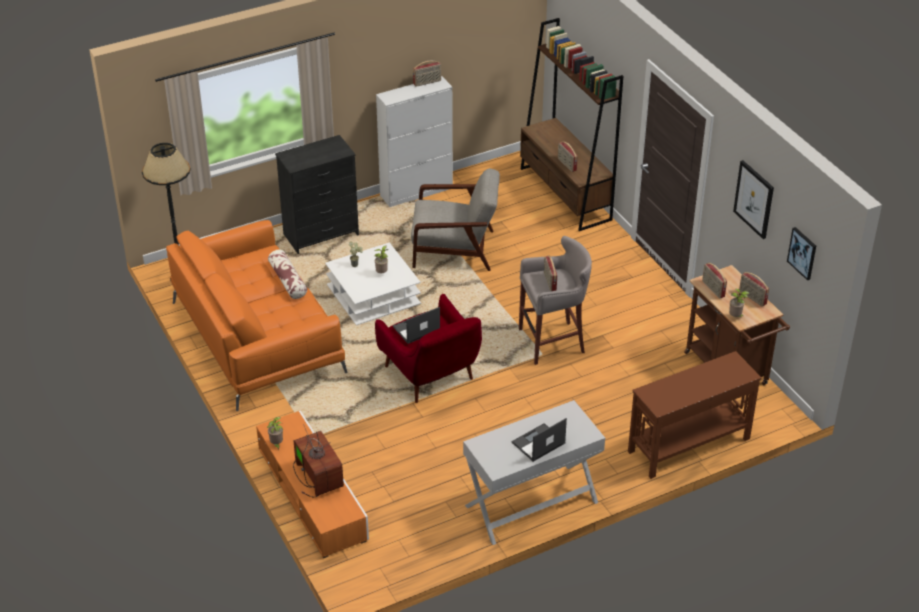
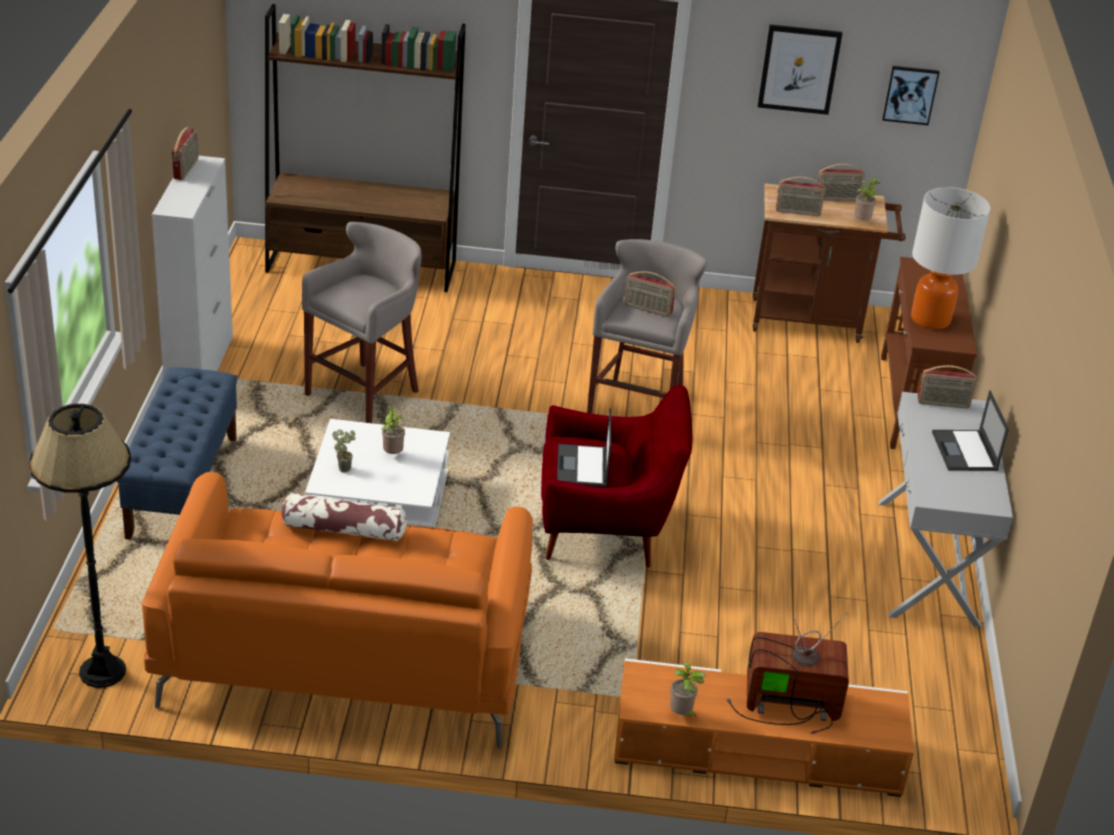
camera: 60 degrees left, 5 degrees down
black dresser [275,135,359,254] -> blue bench [117,367,237,540]
grey armchair [411,168,500,271] -> grey stool [302,222,422,423]
radio [558,141,578,172] -> radio moved to [918,365,977,409]
none -> table lamp [911,187,990,329]

